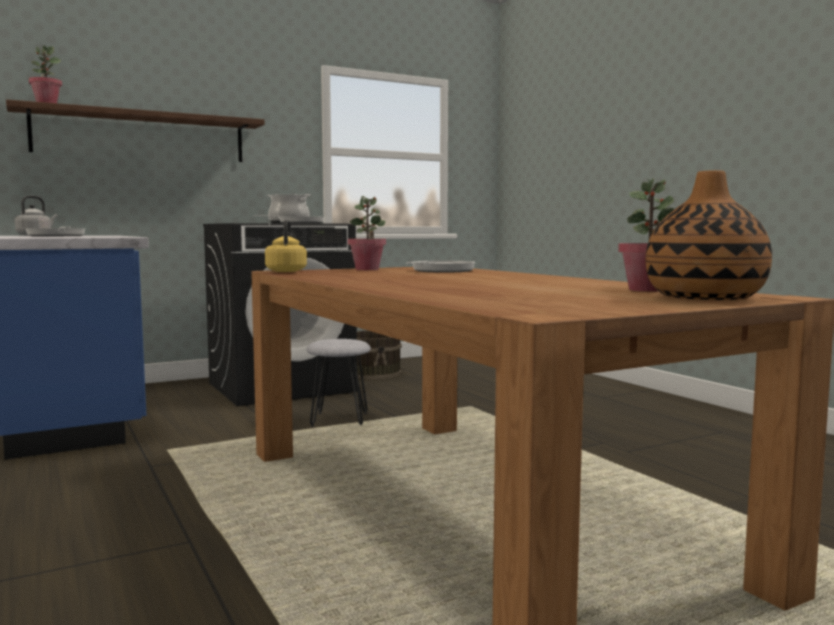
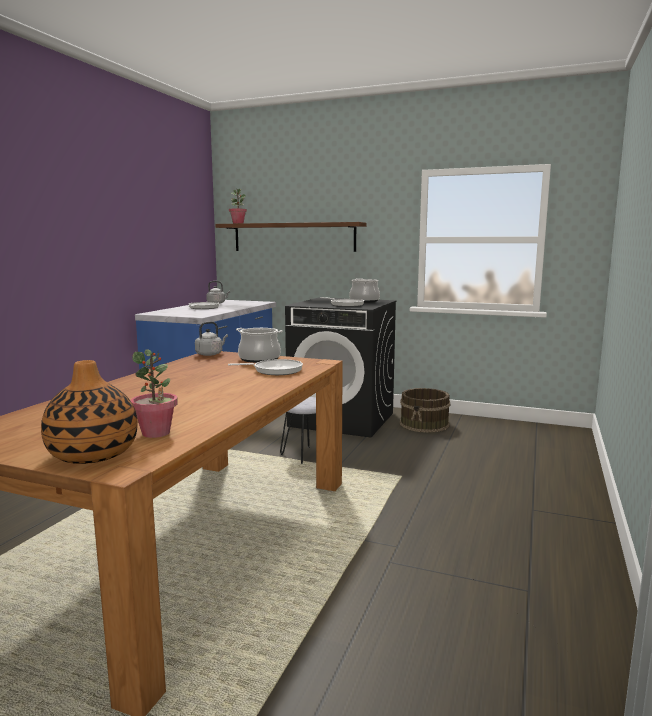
camera: 50 degrees right, 5 degrees up
yellow kettle [265,220,307,272] -> grey kettle [195,321,228,356]
potted plant [348,196,386,270] -> cooking pot [236,328,282,363]

